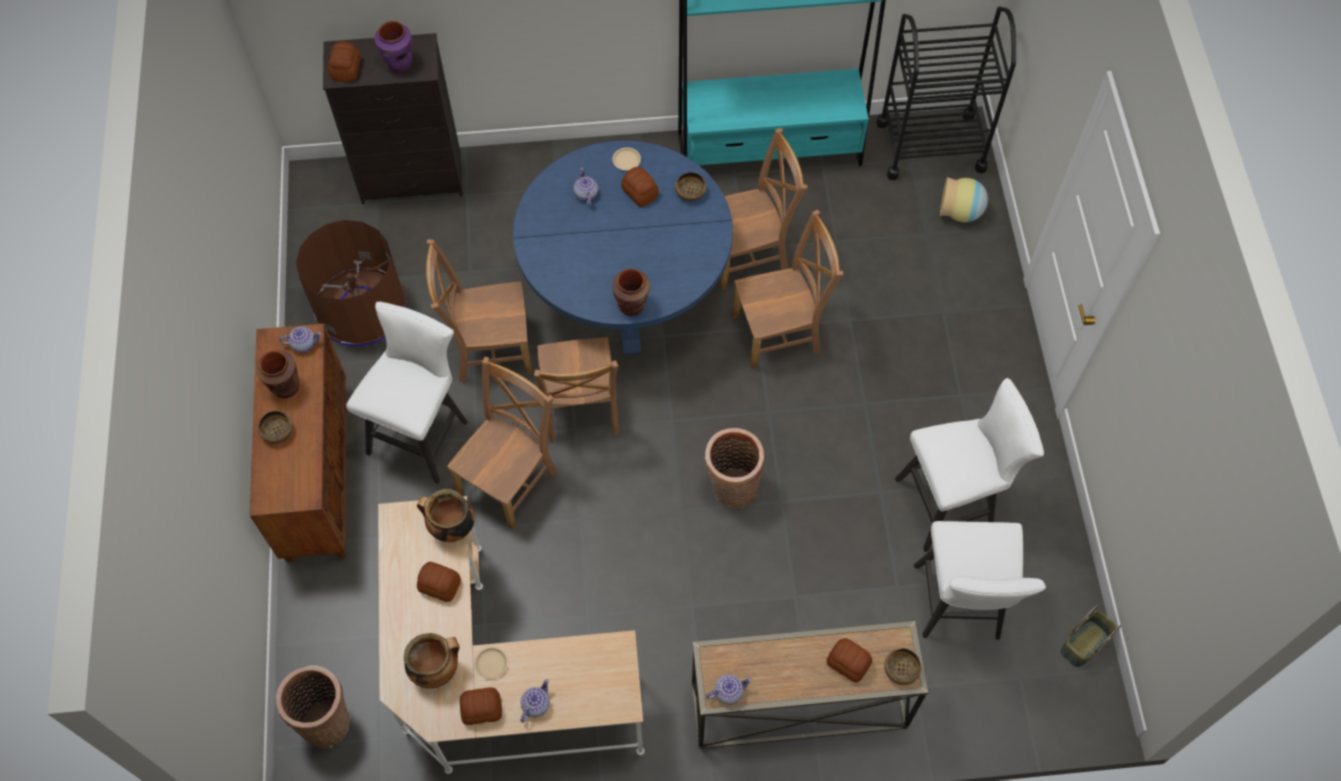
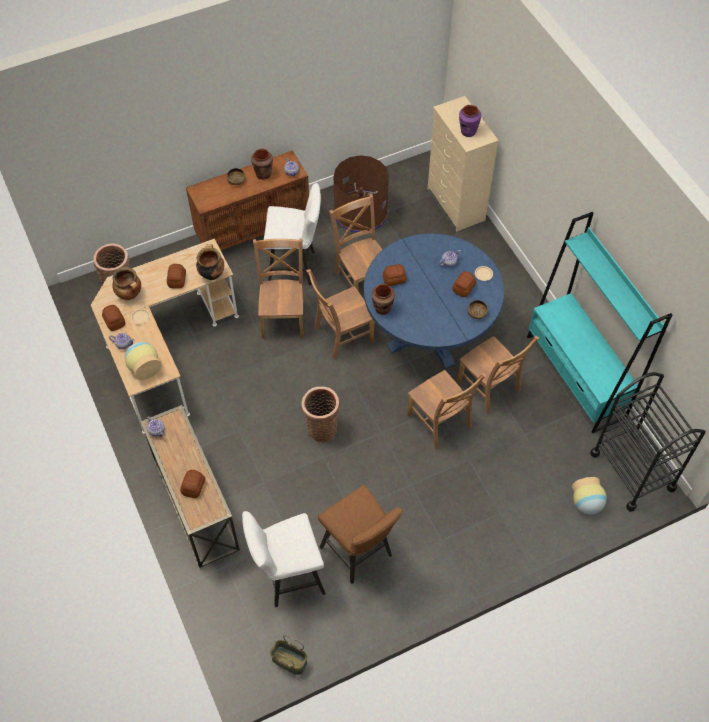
camera: 70 degrees right, 5 degrees down
black dresser [323,33,463,204] -> beige dresser [427,96,499,231]
bread [328,41,361,82] -> bread moved to [383,264,406,286]
brown chair [447,357,558,530] -> brown chair turned 105 degrees counterclockwise [253,238,305,339]
bowl [884,648,922,685] -> none
white stool [895,378,1044,552] -> brown stool [318,485,403,584]
none -> vase [125,342,162,380]

